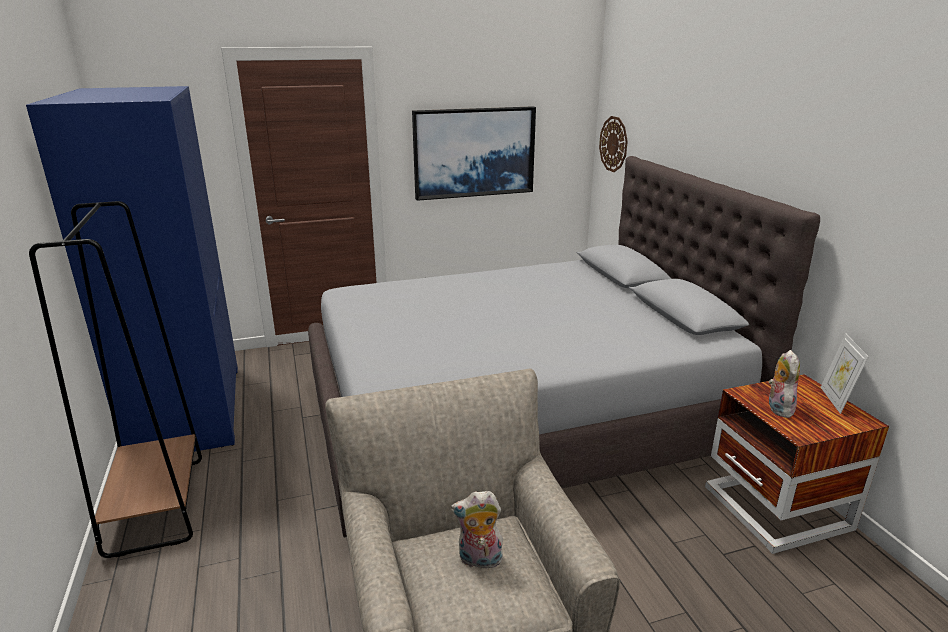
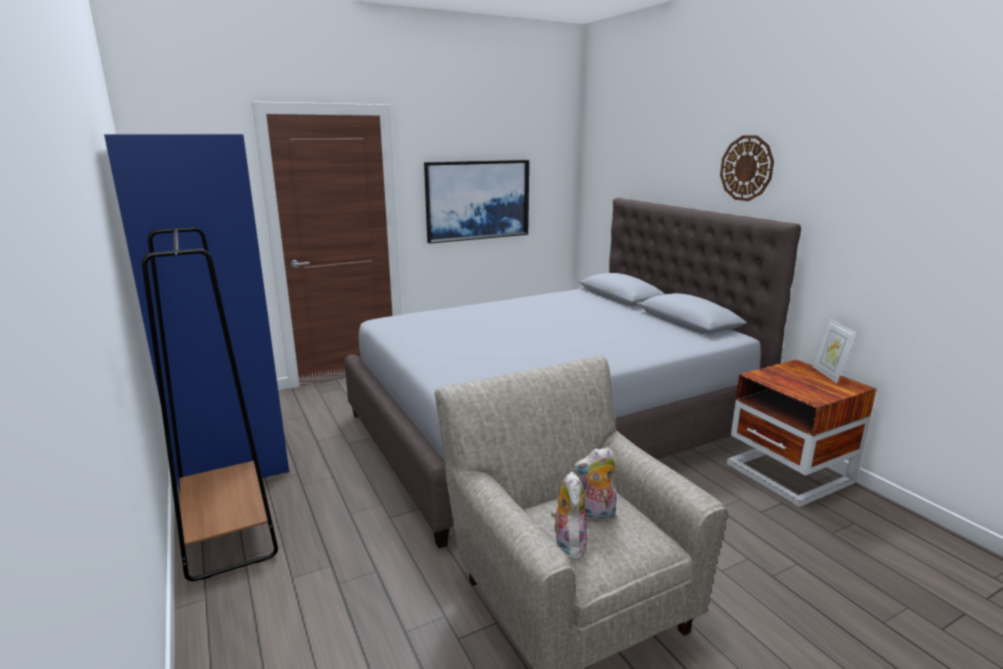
camera: 10 degrees left, 5 degrees down
wall clock [599,116,628,172] -> wall clock moved to [720,135,774,201]
plush toy [769,350,800,418] -> plush toy moved to [551,471,588,560]

